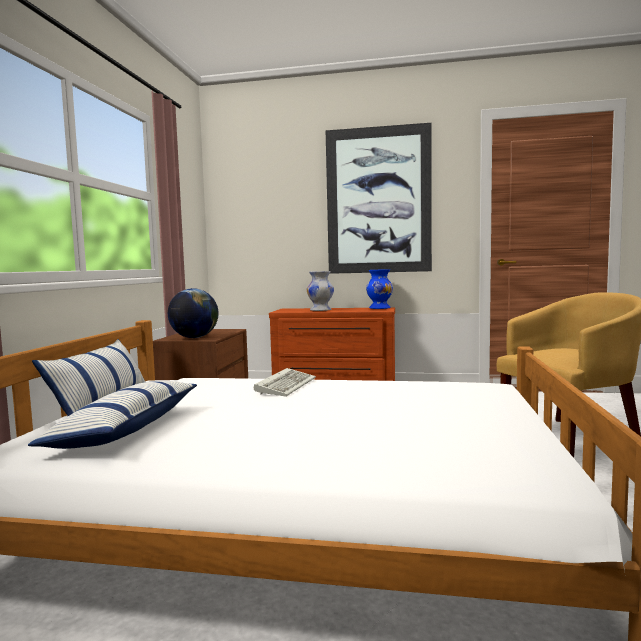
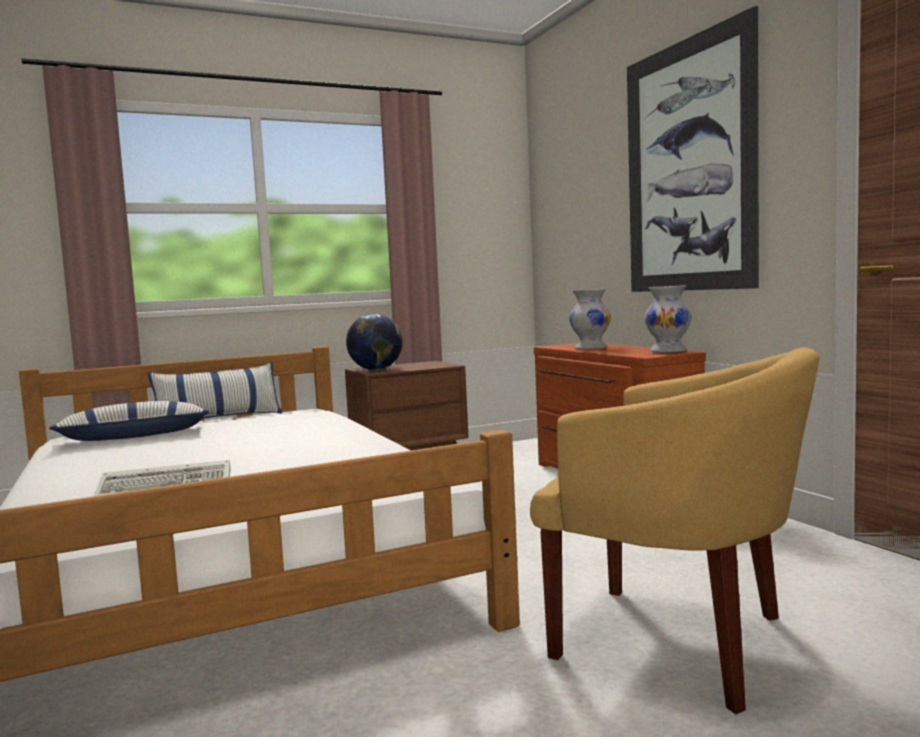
camera: 55 degrees right, 0 degrees up
keyboard [254,368,316,397] -> keyboard moved to [94,460,231,496]
blue vase [366,269,393,309] -> white vase [644,285,692,353]

